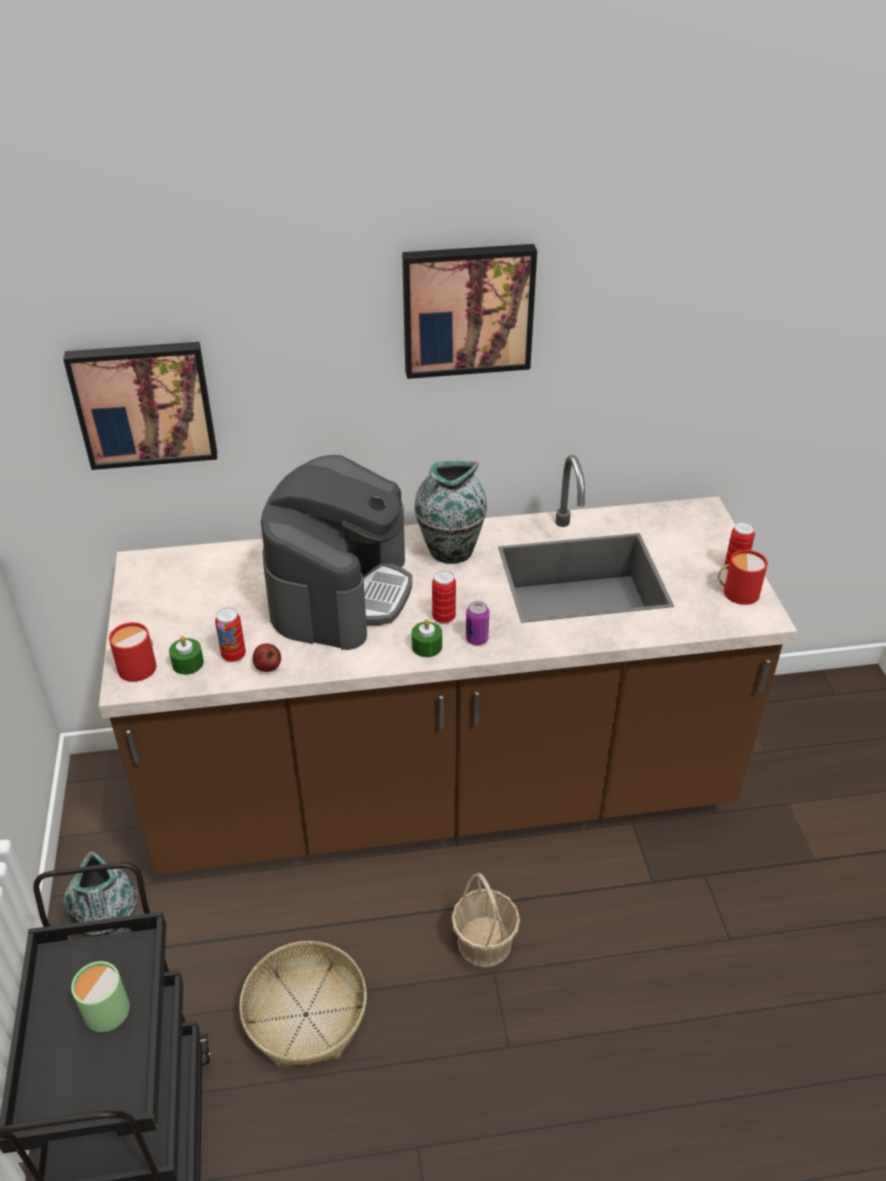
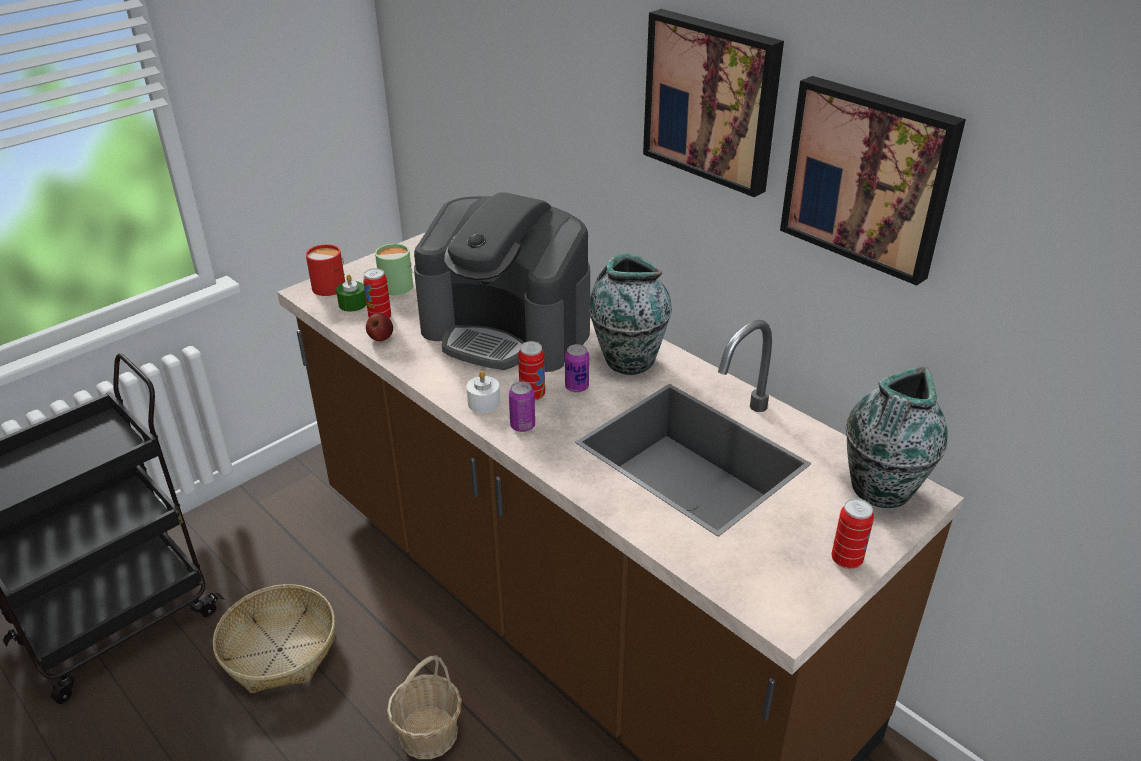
camera: 55 degrees right, 5 degrees down
picture [63,342,217,470] -> picture moved to [780,76,966,286]
vase [63,851,138,938] -> vase moved to [846,366,948,508]
green mug [71,961,130,1032] -> green mug moved to [375,244,413,295]
coffee machine [261,455,412,650] -> coffee machine turned 45 degrees clockwise [414,192,590,372]
green candle [412,619,442,657] -> white candle [466,371,500,413]
red mug [718,550,768,605] -> none
none -> can [565,344,589,393]

